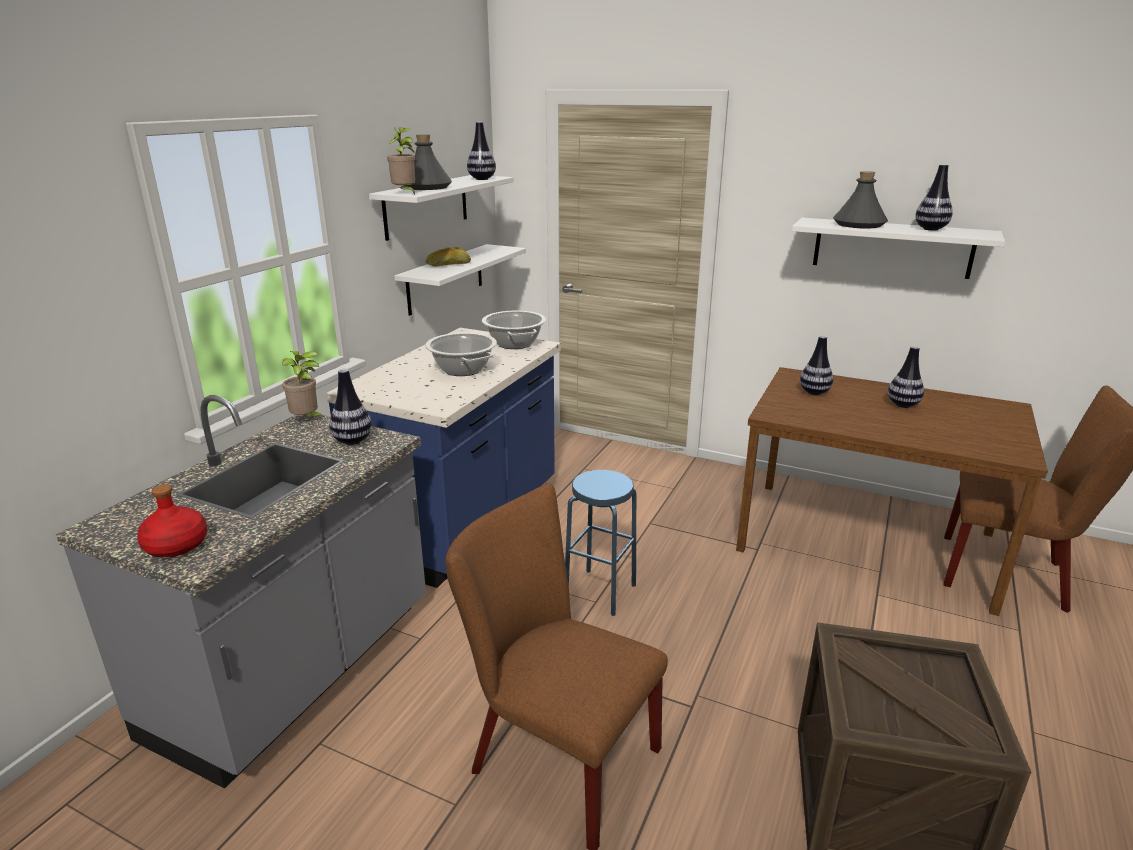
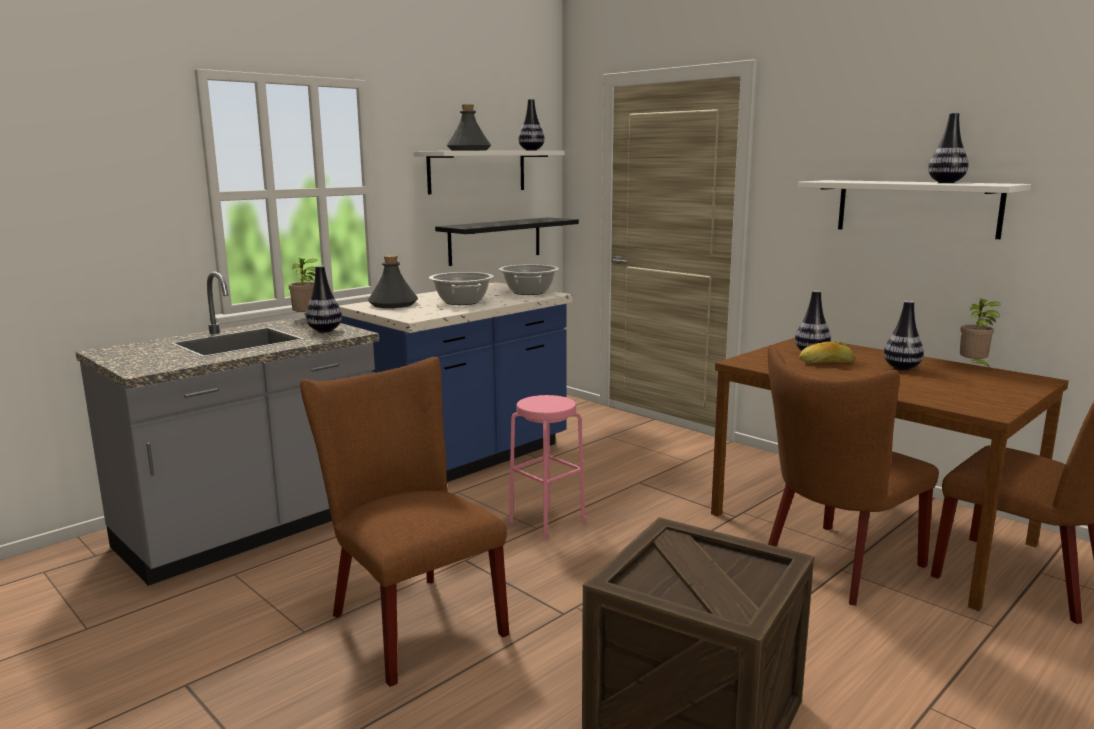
camera: 20 degrees right, 10 degrees down
red bottle [137,484,207,557] -> none
potted plant [387,127,415,195] -> potted plant moved to [959,299,1001,369]
white shelf [394,244,526,316] -> black shelf [435,217,579,266]
bread [426,247,471,267] -> bread moved to [799,341,855,363]
blue stool [565,470,636,616] -> pink stool [509,395,585,540]
grey bottle [833,171,888,229] -> grey bottle moved to [368,255,418,308]
none -> brown chair [768,345,939,606]

